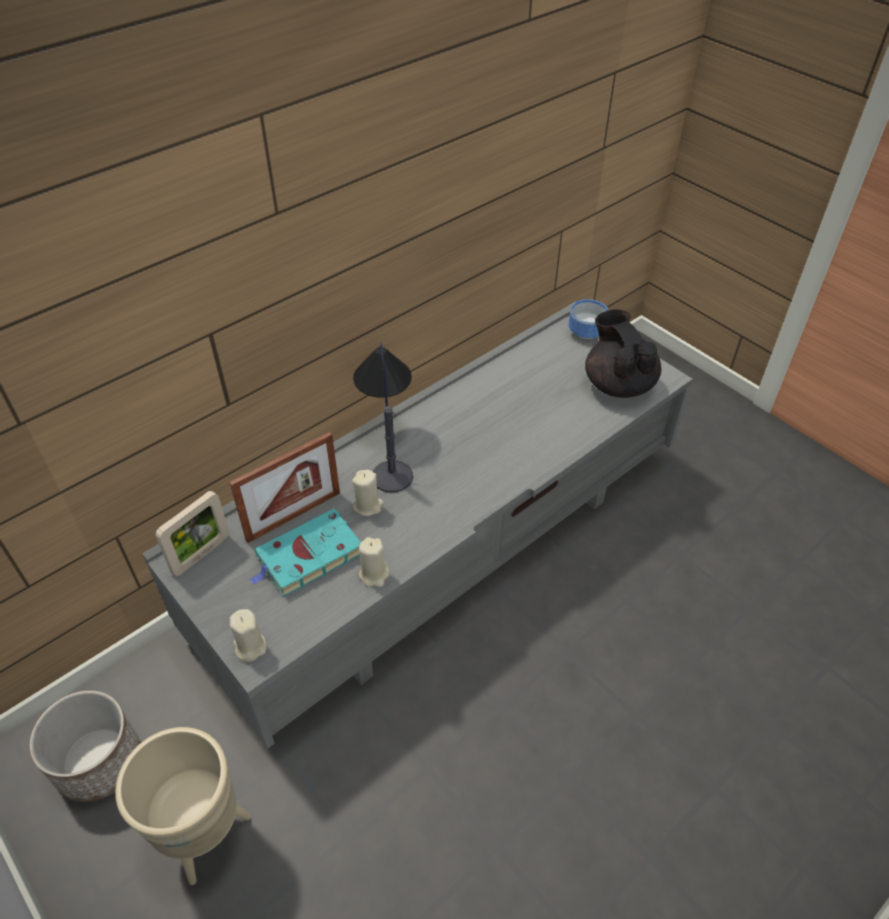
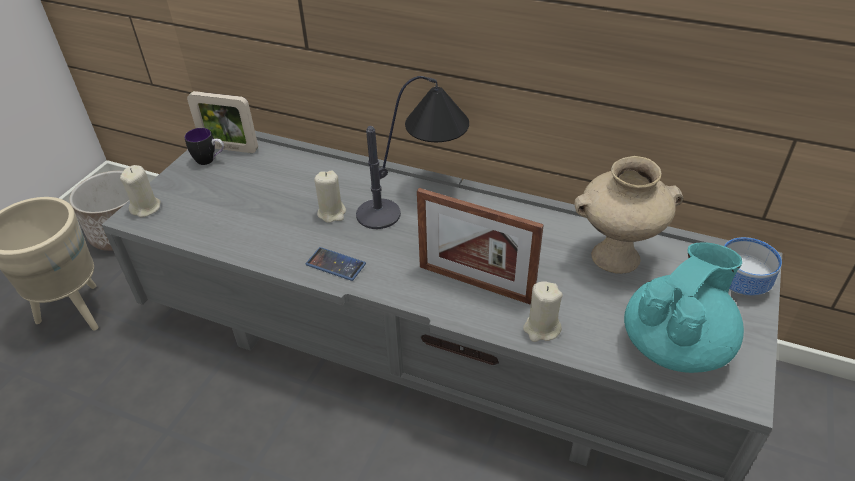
camera: 65 degrees right, 5 degrees down
picture frame [229,432,340,543] -> picture frame moved to [417,188,544,305]
turquoise book [249,509,361,597] -> none
beige candle [359,537,389,587] -> beige candle moved to [523,281,563,342]
black teapot [585,309,661,398] -> turquoise teapot [624,242,744,373]
none -> mug [184,128,224,165]
none -> phone [306,247,366,281]
none -> beige vase [574,156,684,274]

